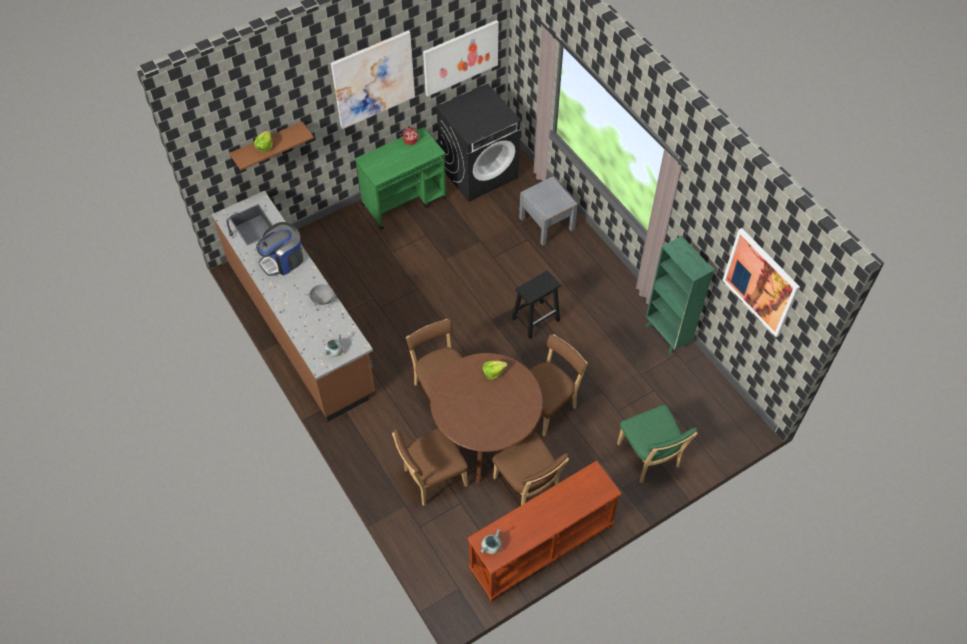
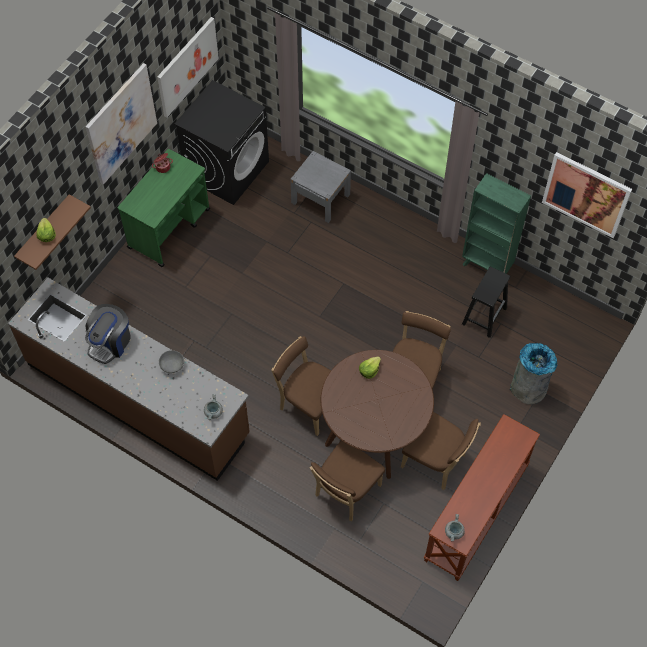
camera: 25 degrees left, 5 degrees up
black stool [512,270,561,339] -> black stool moved to [462,267,510,338]
green chair [617,405,698,483] -> grey trash can [510,343,557,404]

